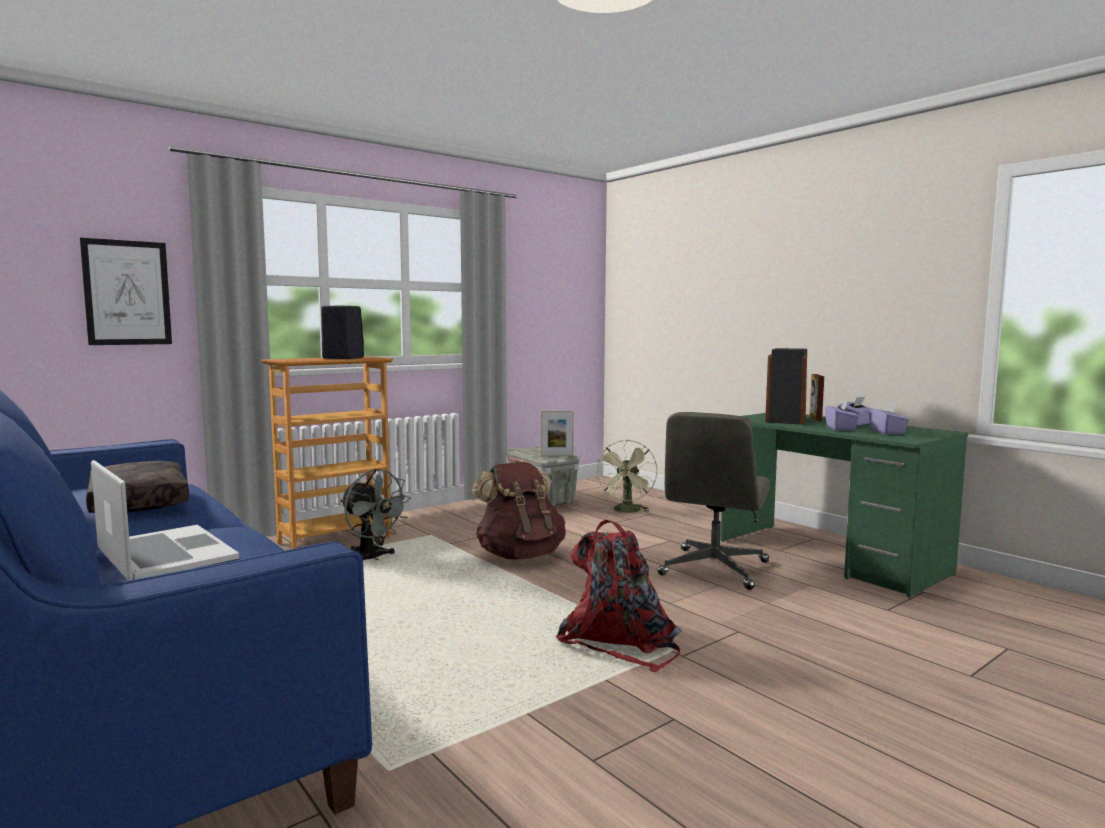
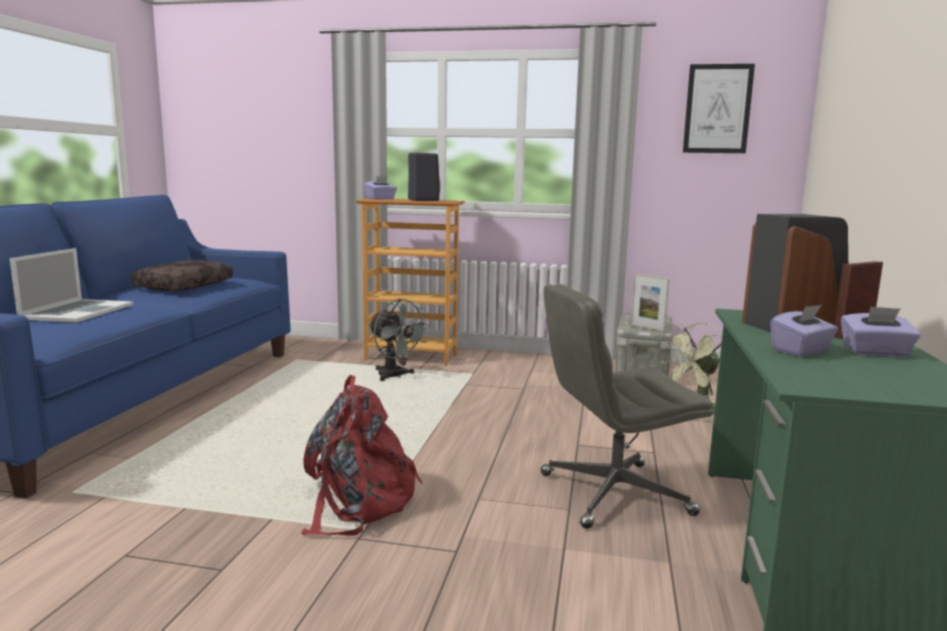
camera: 50 degrees right, 5 degrees up
picture [80,238,172,345] -> picture moved to [683,64,755,153]
grey fan [340,469,411,560] -> grey fan turned 45 degrees counterclockwise [369,299,430,381]
brown backpack [471,462,566,560] -> none
purple tissue box [869,402,910,434] -> purple tissue box moved to [364,176,397,200]

